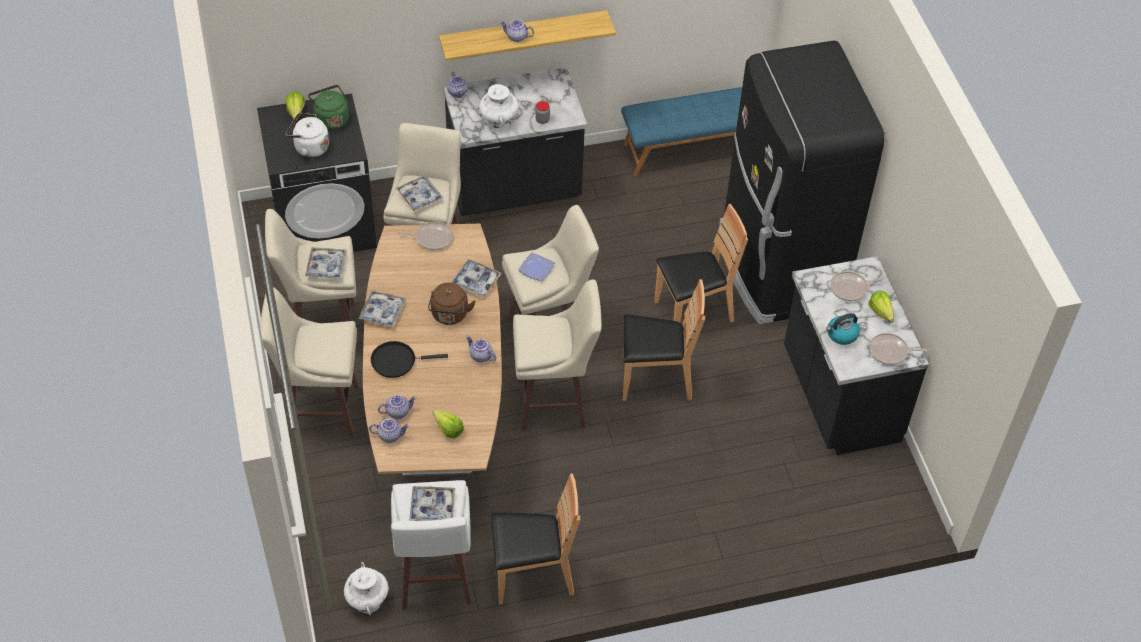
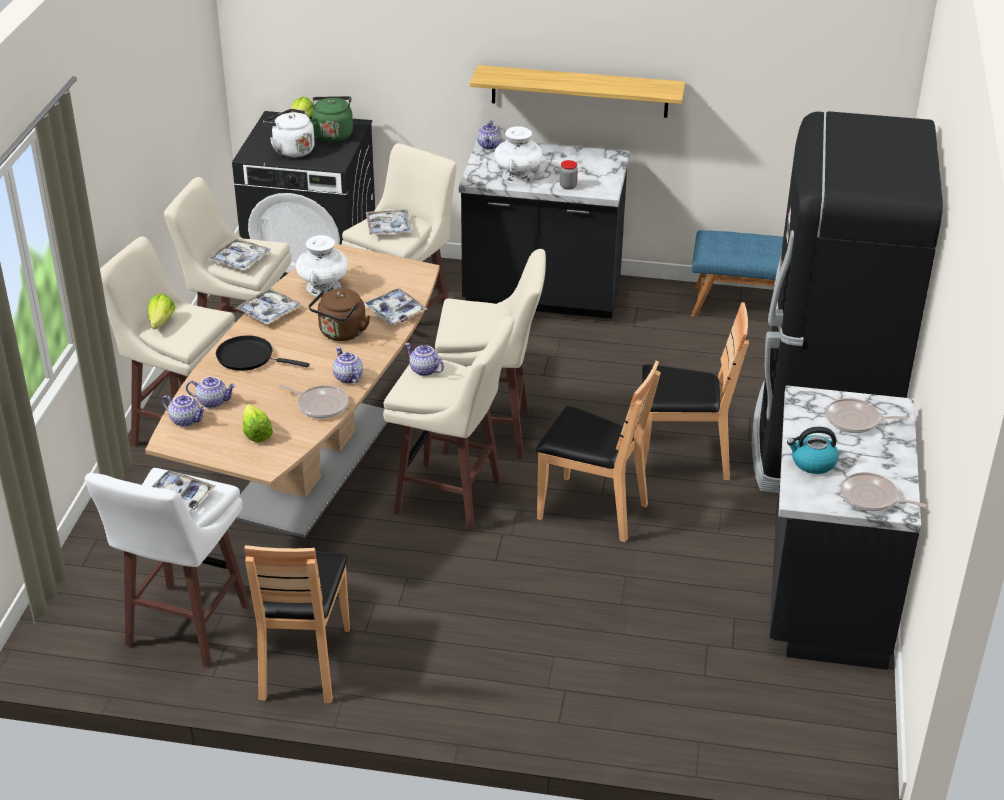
camera: 25 degrees right, 15 degrees down
white vase [344,562,389,615] -> white vase moved to [296,235,348,296]
frying pan [398,222,453,250] -> frying pan moved to [278,384,349,419]
brown chair [491,473,580,605] -> brown chair turned 75 degrees clockwise [244,545,350,703]
teapot [500,20,534,42] -> teapot moved to [405,343,444,376]
plate [518,253,555,281] -> none
lettuce [868,291,894,323] -> lettuce moved to [148,294,175,329]

